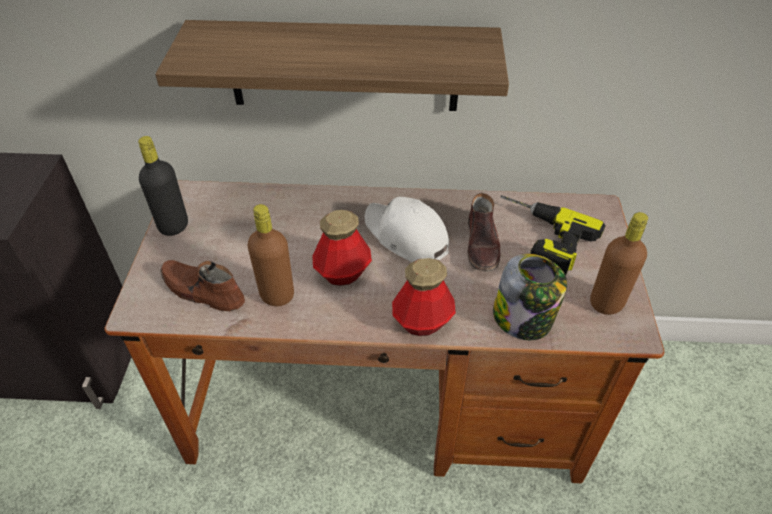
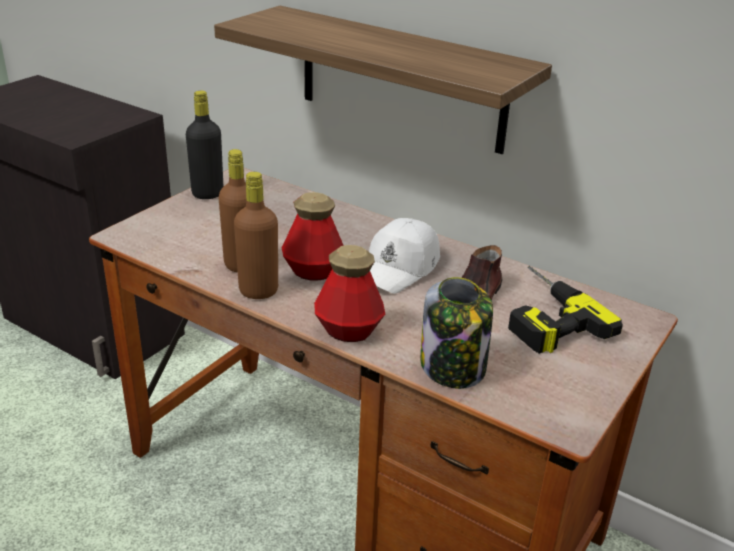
camera: 30 degrees right, 15 degrees down
brown shoe [160,260,245,311] -> none
white cap [365,197,449,262] -> white cap turned 135 degrees counterclockwise [369,218,440,294]
brown bottle [590,212,648,315] -> brown bottle moved to [234,172,278,299]

